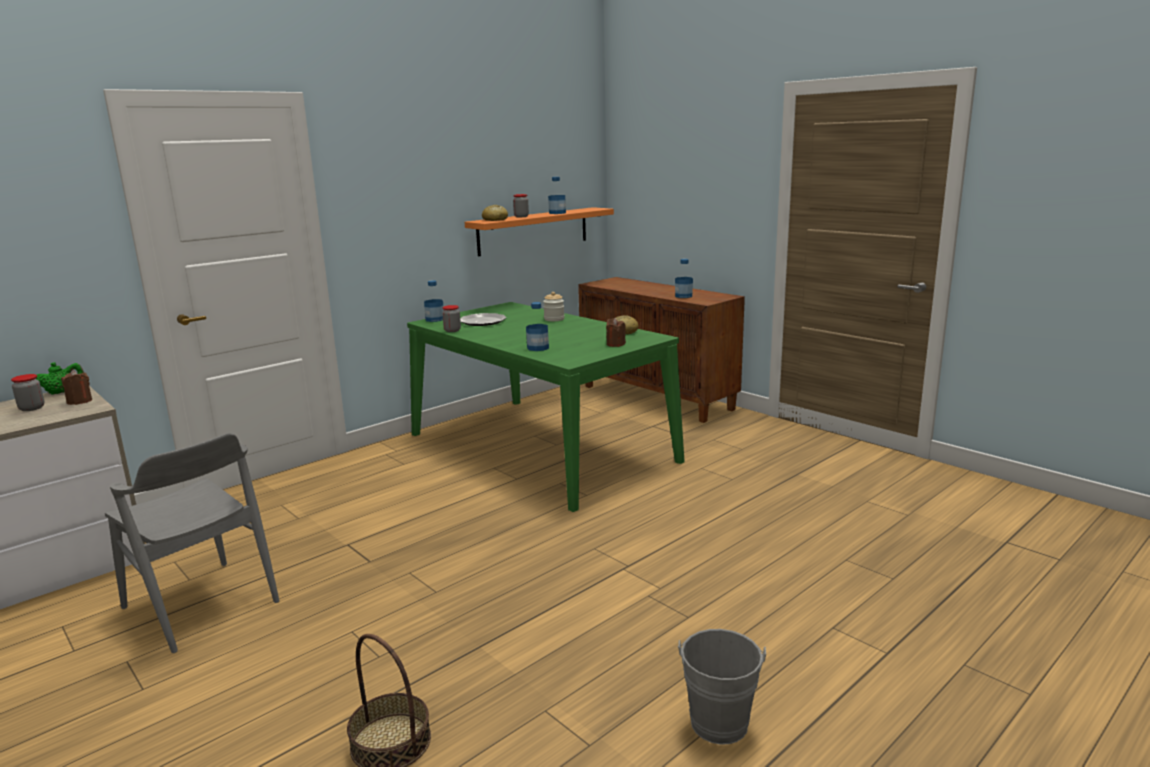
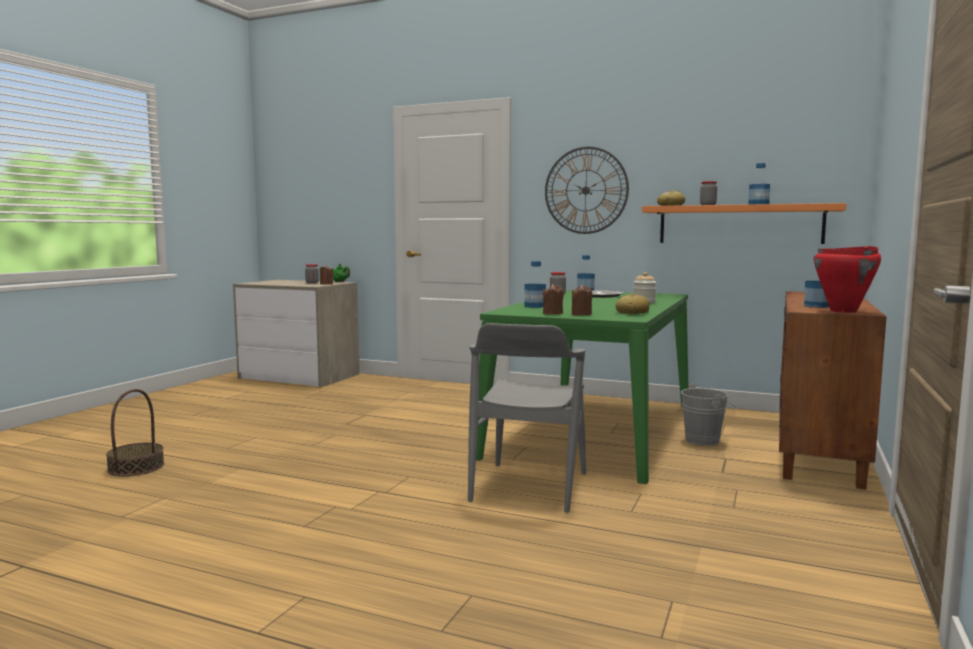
camera: 65 degrees right, 10 degrees down
grey chair [105,433,280,653] -> grey chair moved to [468,323,586,513]
grey bucket [678,629,766,744] -> grey bucket moved to [681,384,737,446]
none -> brown candle [543,284,564,315]
none -> wall clock [545,147,629,234]
none -> red cooking pot [814,246,881,313]

